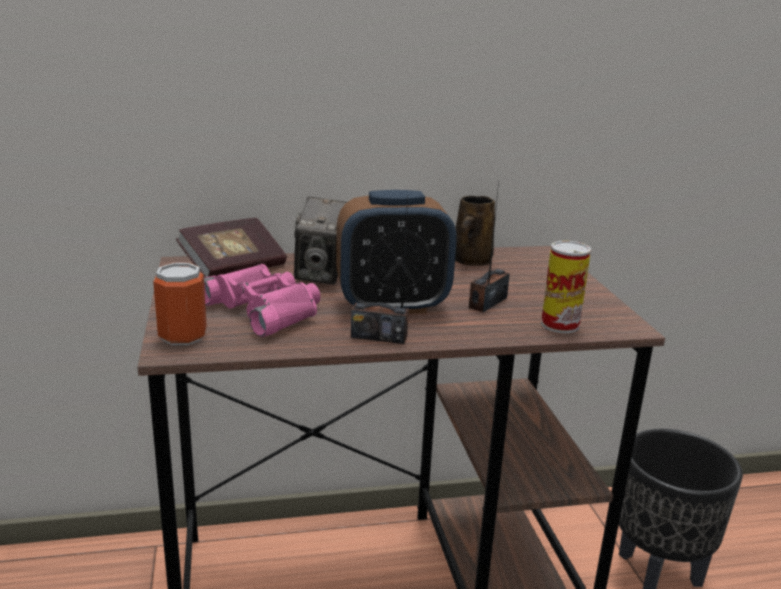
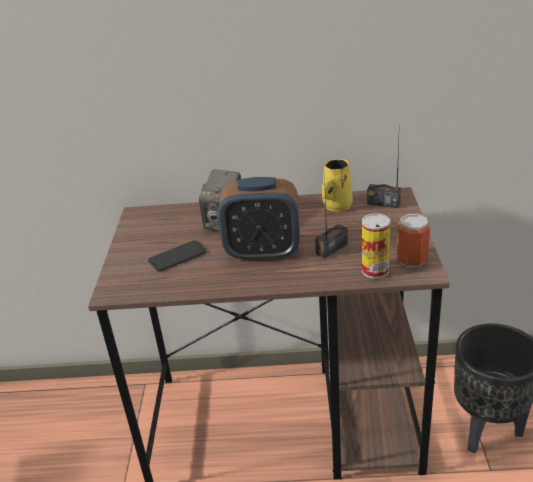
camera: 15 degrees right, 10 degrees up
can [153,263,207,345] -> can moved to [397,214,430,267]
book [176,218,287,278] -> none
pink binoculars [204,264,320,337] -> phone [148,240,206,272]
radio [351,196,409,344] -> radio moved to [367,140,401,208]
brown mug [455,196,495,266] -> yellow mug [322,159,353,212]

